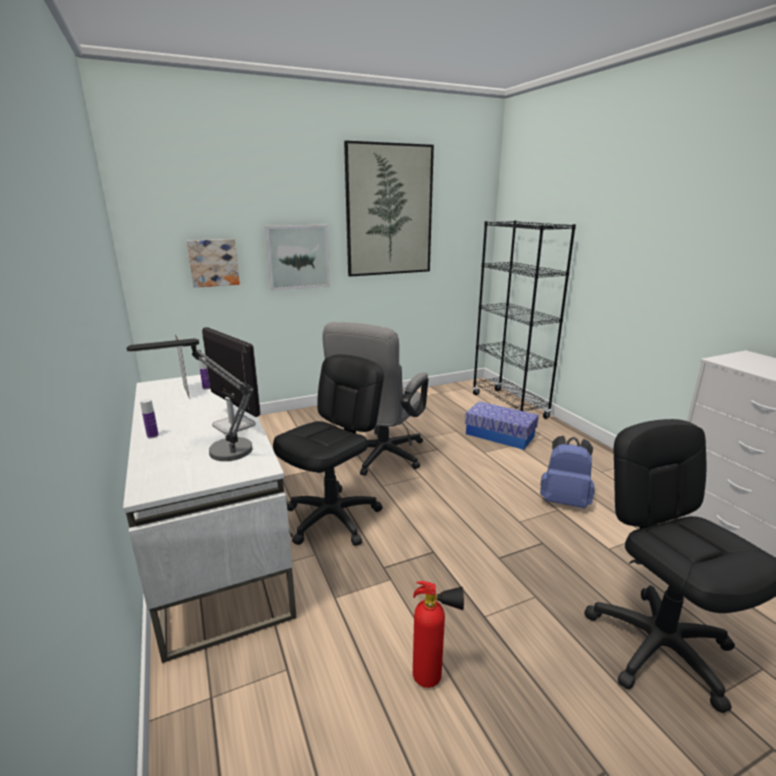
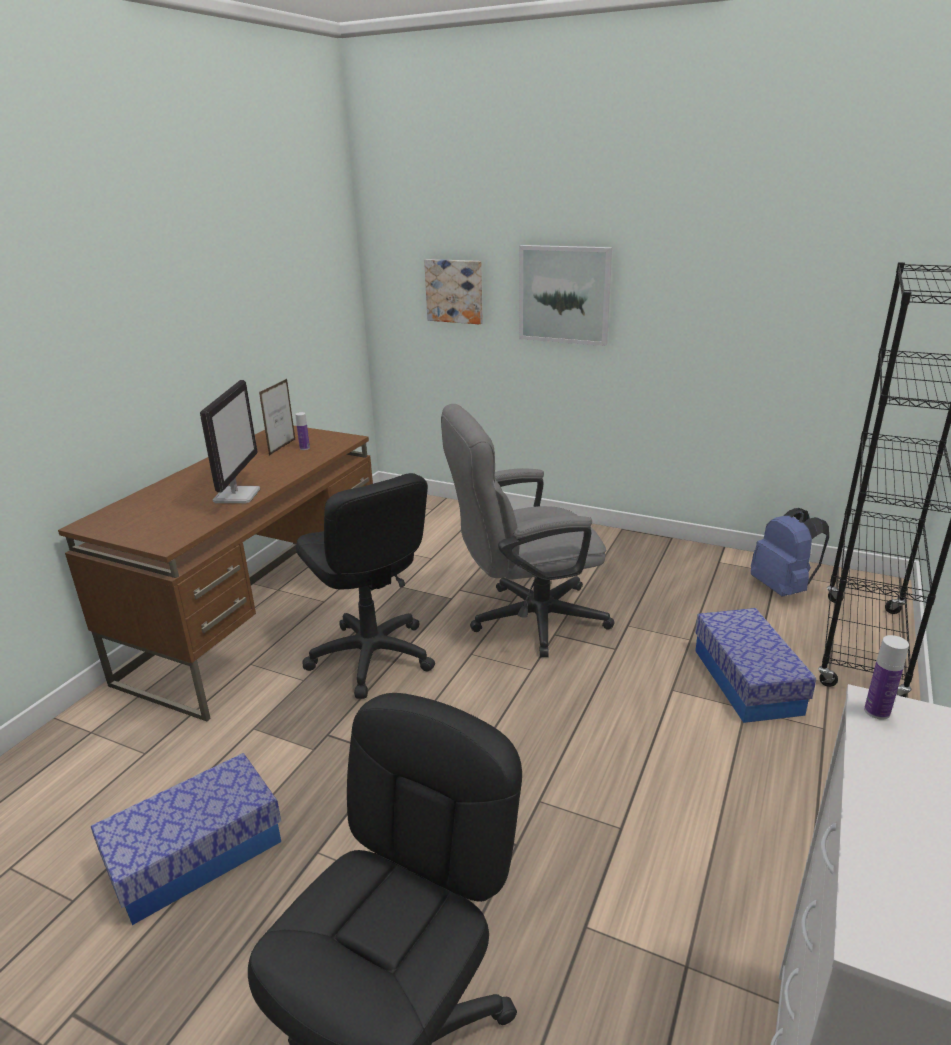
camera: 50 degrees right, 5 degrees up
white desk [123,375,297,663] -> brown desk [58,426,373,722]
table lamp [126,338,254,461] -> none
bottle [140,399,159,438] -> bottle moved to [864,635,909,720]
black office chair [273,354,384,546] -> black office chair turned 60 degrees clockwise [296,473,435,699]
picture [344,141,434,277] -> none
fire extinguisher [413,581,464,688] -> storage box [91,753,281,925]
blue backpack [540,436,595,508] -> blue backpack moved to [751,508,829,597]

